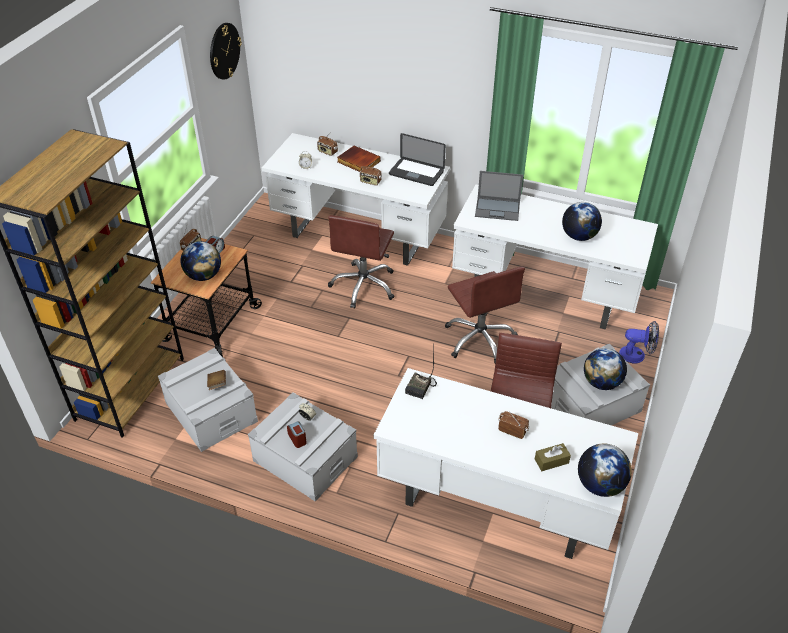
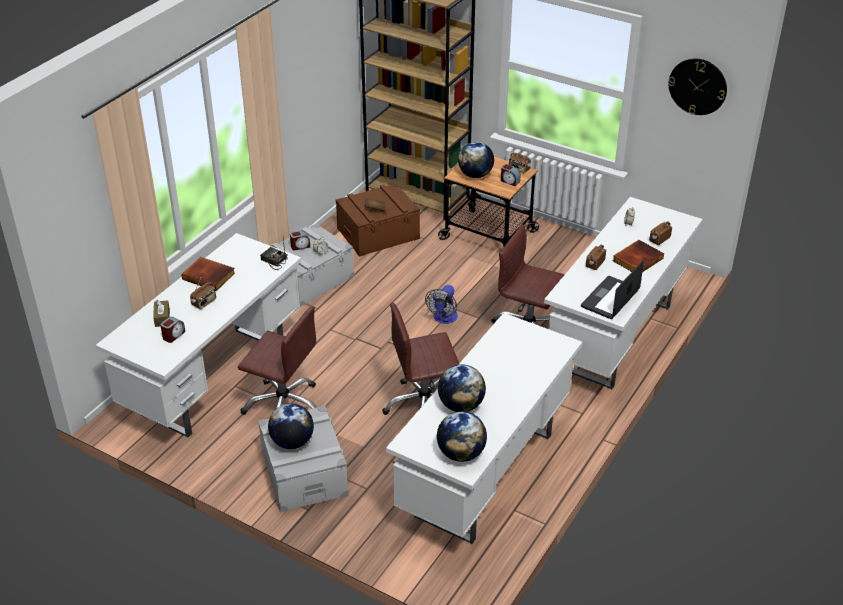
camera: 100 degrees right, 5 degrees down
grey storage box [158,348,258,452] -> brown storage box [336,183,420,257]
laptop [475,171,523,221] -> none
globe [578,444,632,497] -> globe moved to [437,411,487,462]
fan [619,321,659,364] -> fan moved to [425,285,458,324]
none -> alarm clock [160,317,185,343]
none -> book [181,257,235,291]

